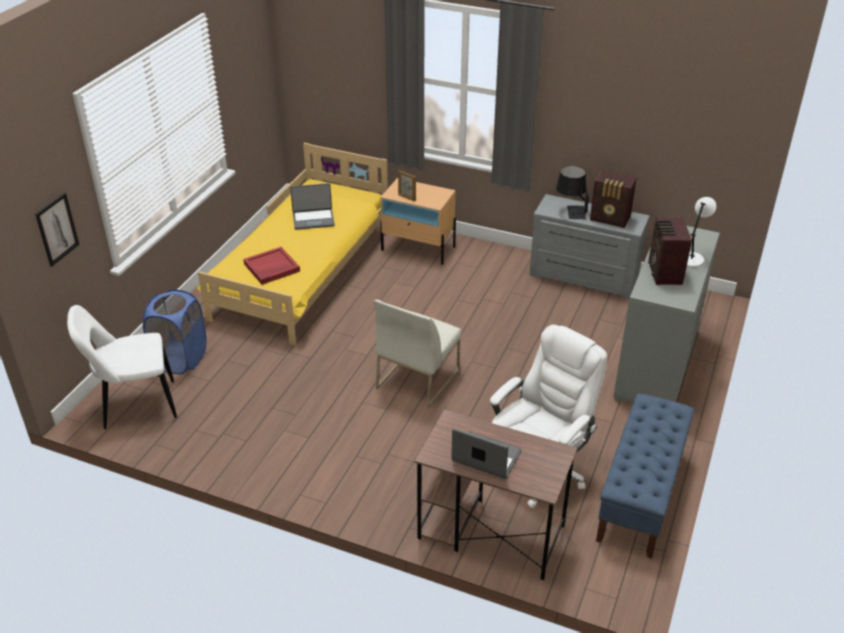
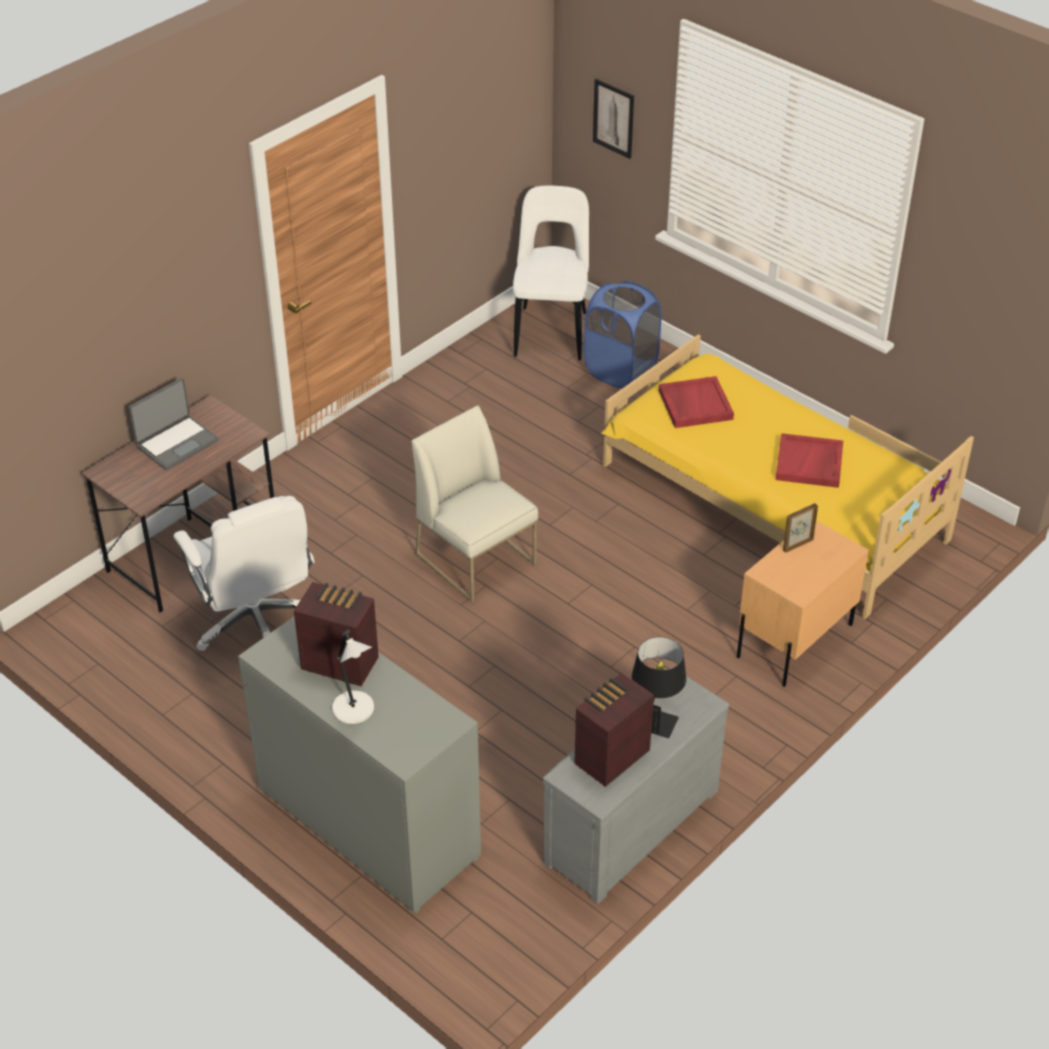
camera: 110 degrees right, 5 degrees up
laptop [290,183,335,230] -> red tray [775,433,843,488]
blue bench [596,393,694,559] -> none

